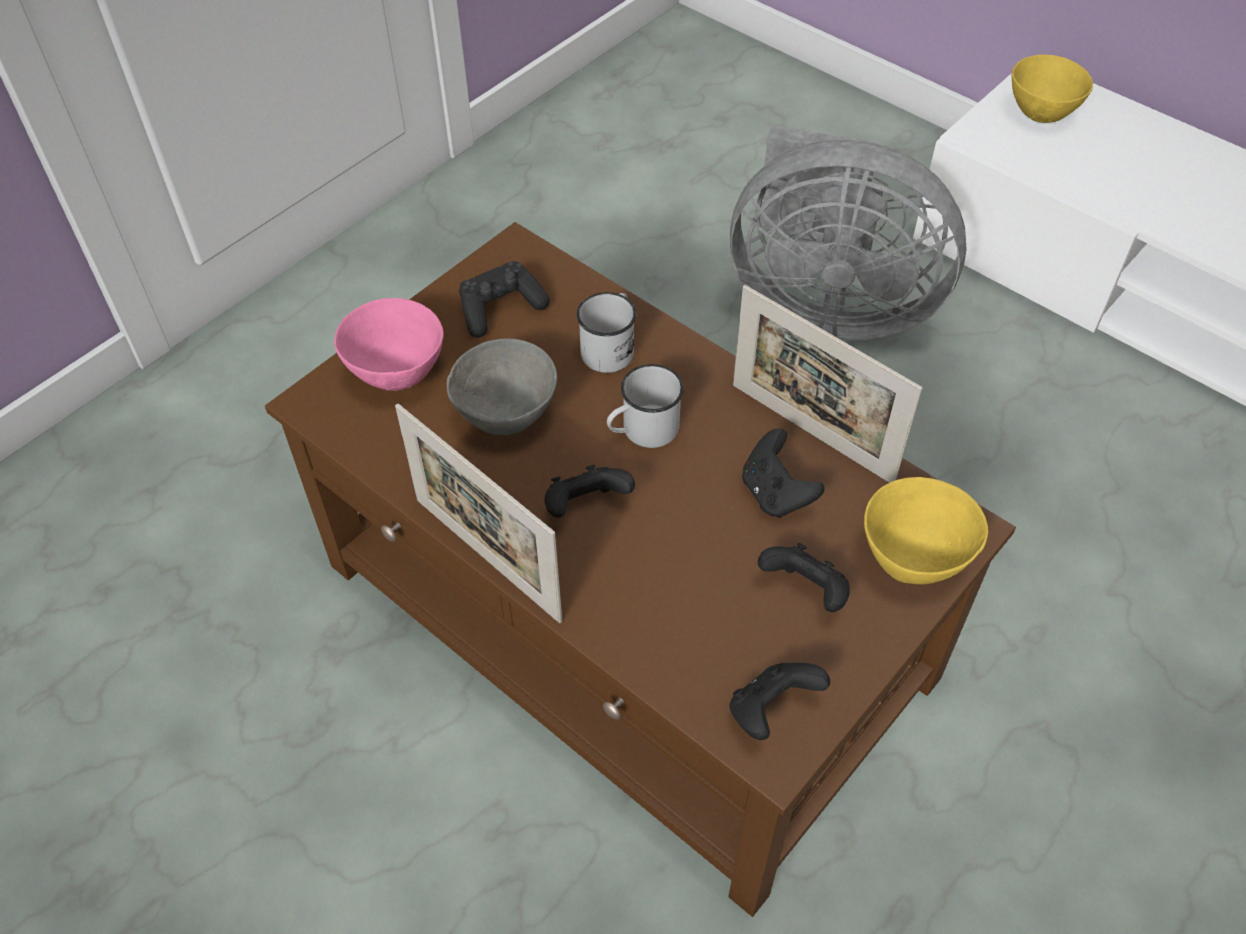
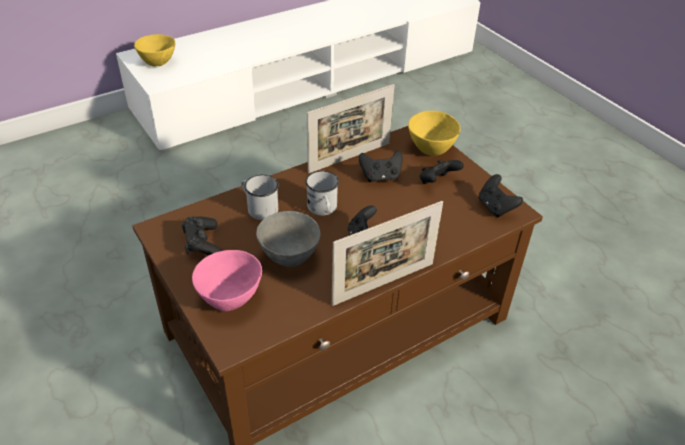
camera: 75 degrees left, 10 degrees down
grey fan [730,125,967,340] -> none

